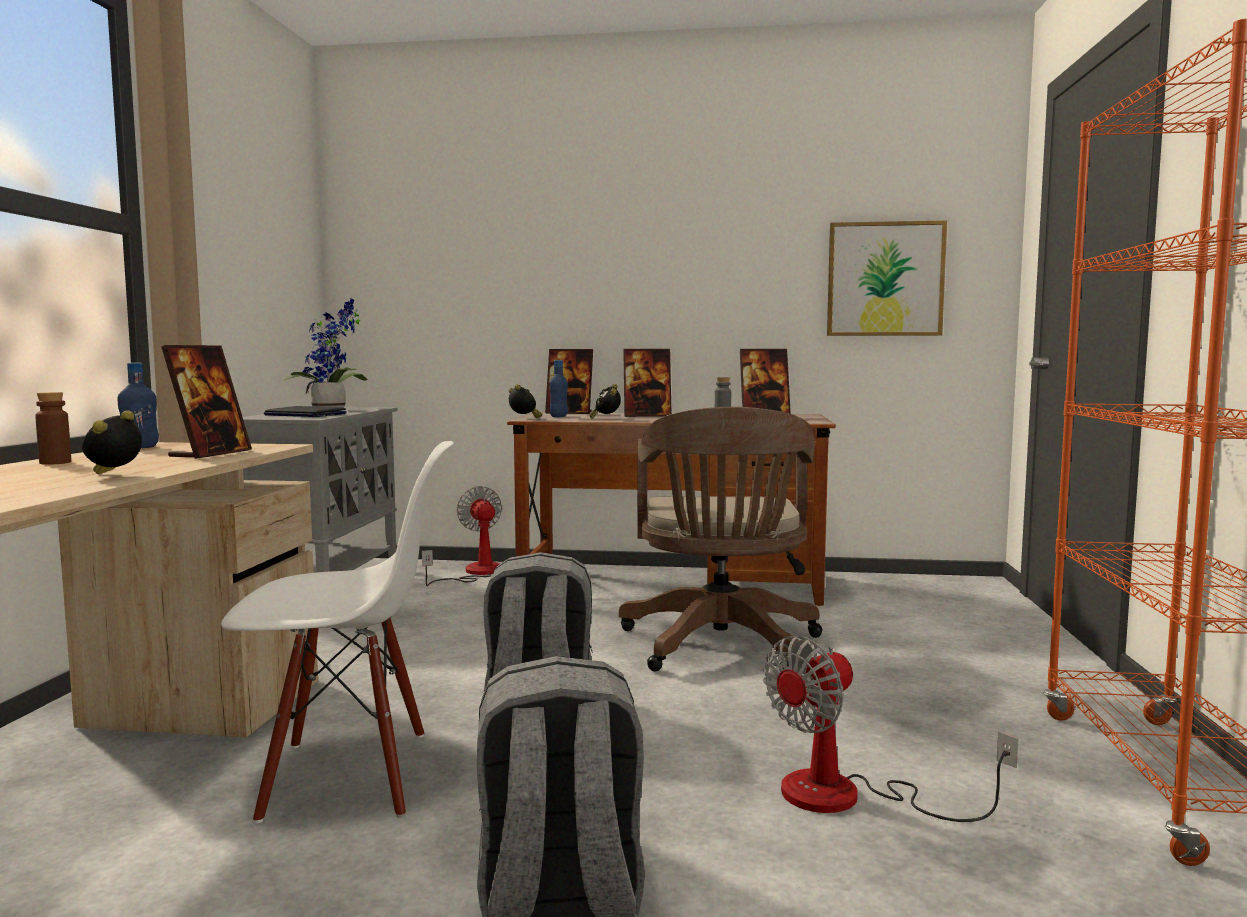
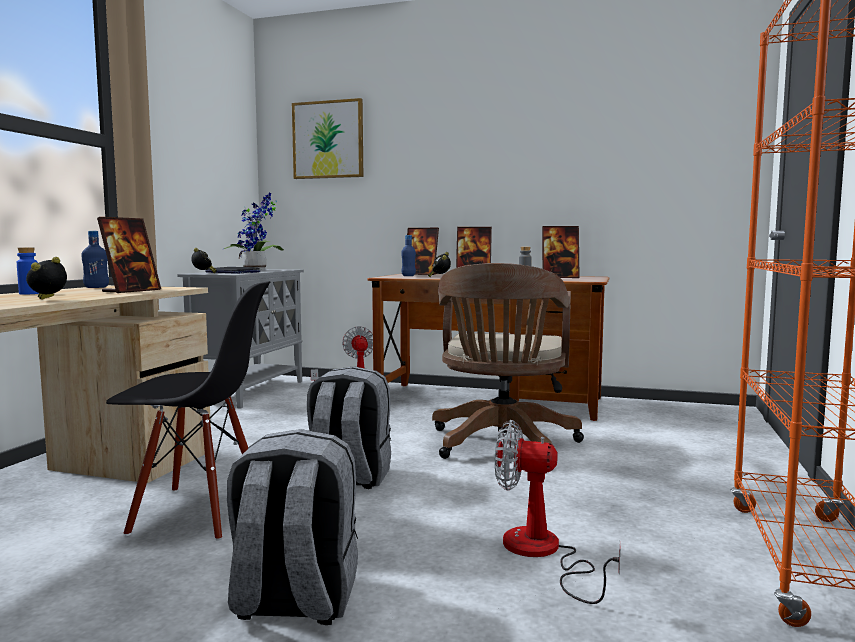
camera: 10 degrees right, 0 degrees up
brown bottle [35,392,71,465] -> blue bottle [17,247,39,295]
white chair [221,441,454,823] -> black chair [106,281,270,541]
alarm clock [509,384,542,418] -> alarm clock moved to [191,248,217,273]
fan [763,636,1019,822] -> fan turned 45 degrees clockwise [495,420,620,604]
picture [827,221,947,336] -> picture moved to [292,98,363,179]

